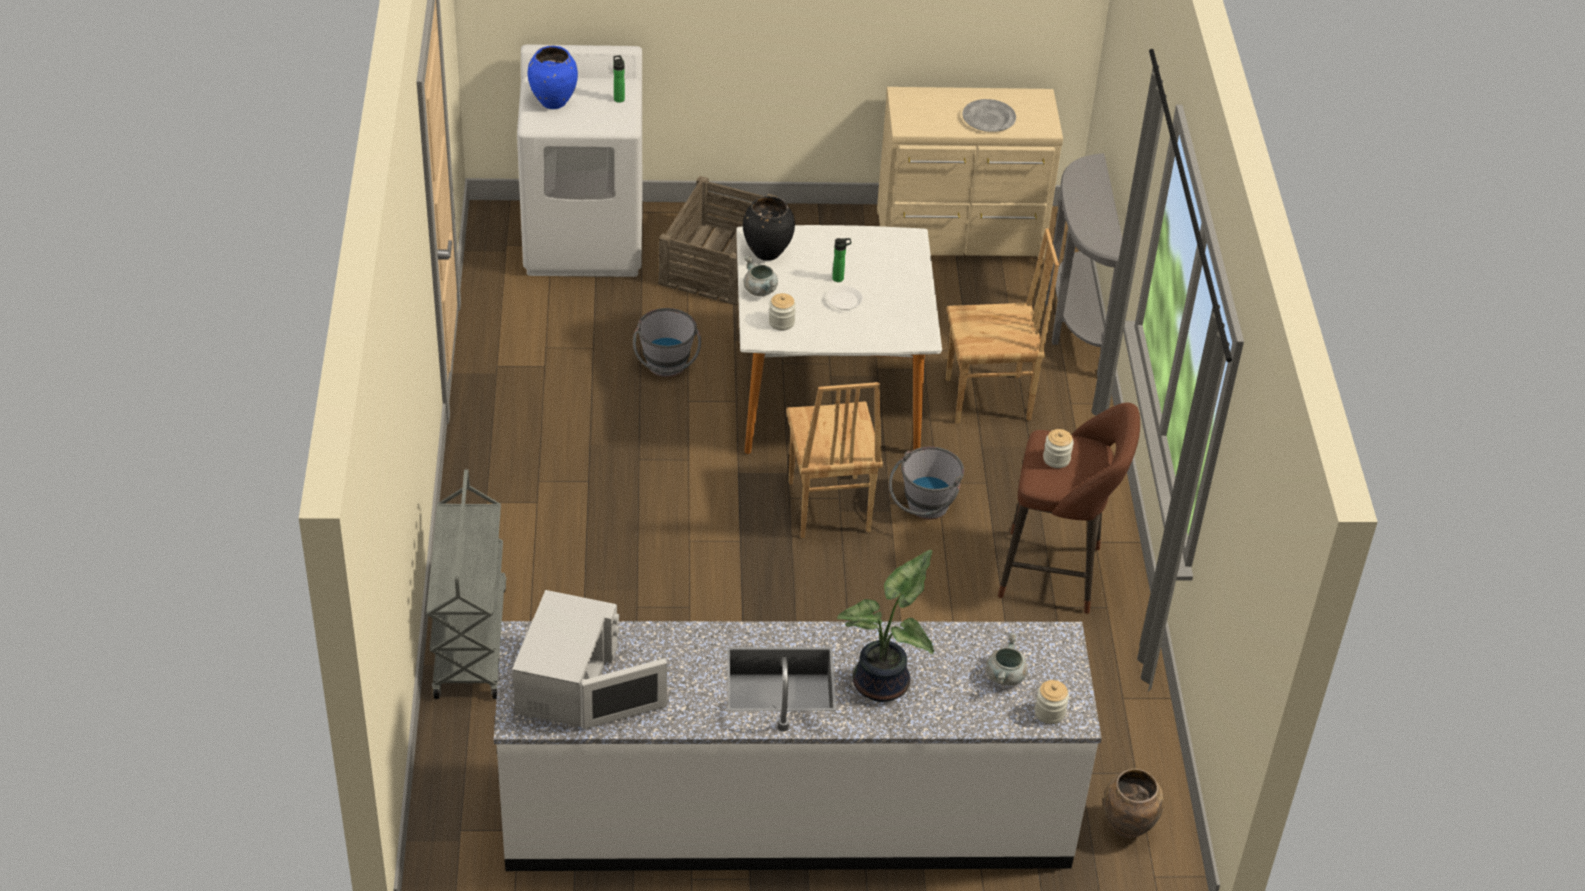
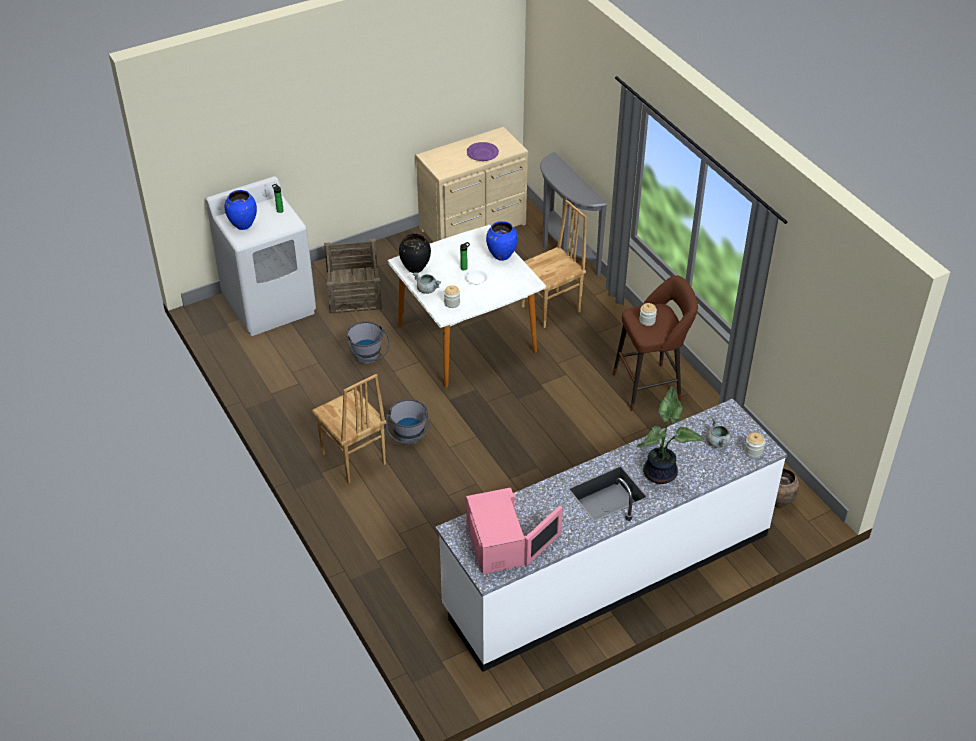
camera: 25 degrees left, 0 degrees up
grey cart [426,469,506,699] -> none
white microwave [512,590,667,729] -> pink microwave [466,487,563,574]
brown chair [786,382,883,538] -> brown chair moved to [312,374,386,484]
grey bucket [889,447,964,520] -> grey bucket moved to [385,399,430,444]
grey plate [962,99,1016,132] -> purple plate [467,142,499,161]
none -> blue vase [486,221,518,261]

